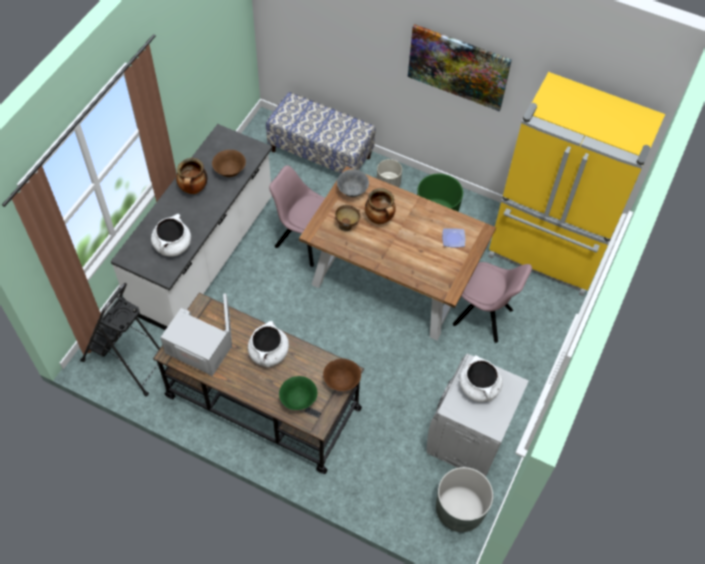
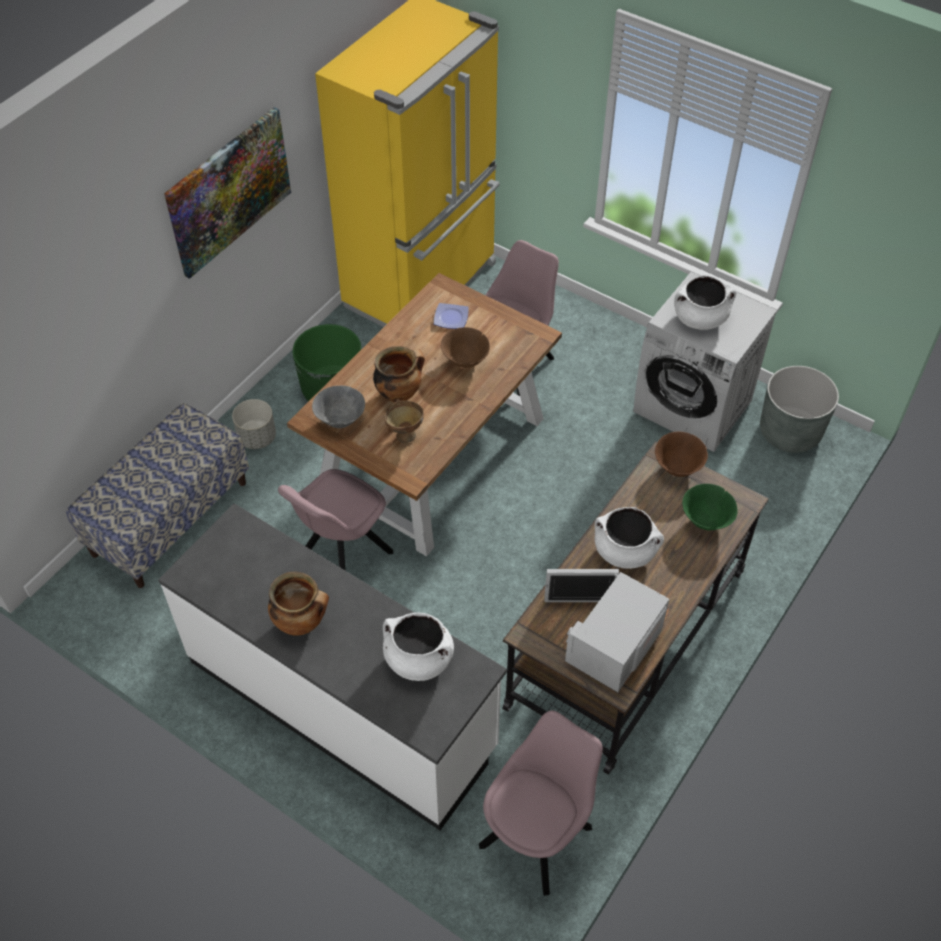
camera: 80 degrees left, 5 degrees down
step ladder [80,283,160,396] -> pink chair [479,711,603,896]
brown bowl [212,150,246,177] -> brown bowl moved to [441,327,490,368]

